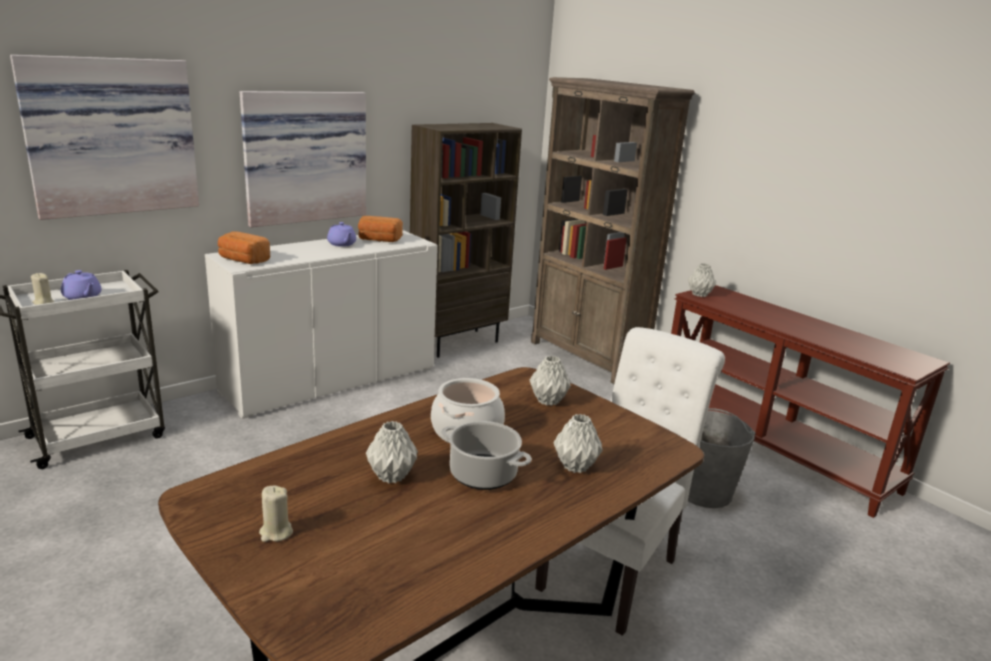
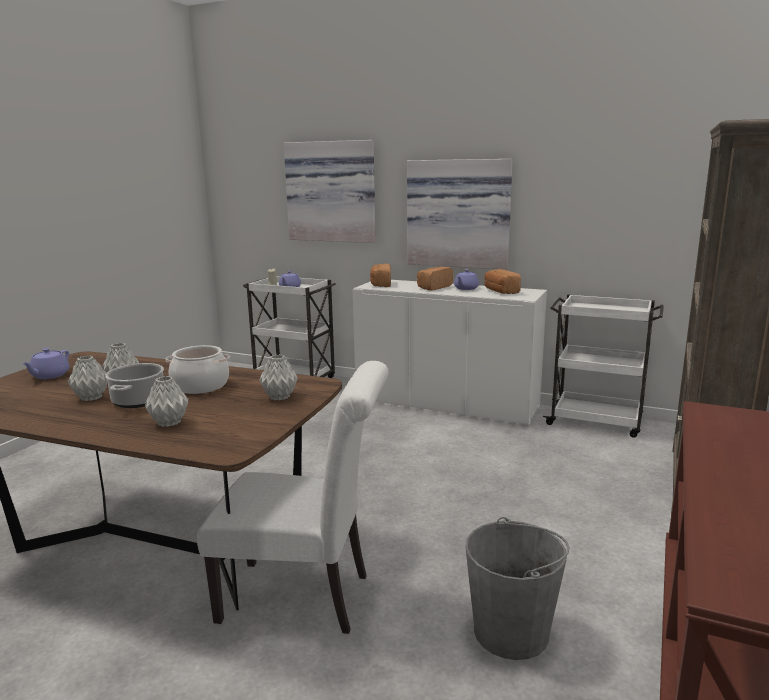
camera: 65 degrees right, 5 degrees down
beige candle [259,486,293,542] -> purple teapot [22,348,69,379]
brown bookcase [410,123,522,358] -> white cart [543,295,664,438]
grey vase [688,263,716,297] -> grey vase moved to [68,356,108,401]
none -> bread [417,267,453,291]

